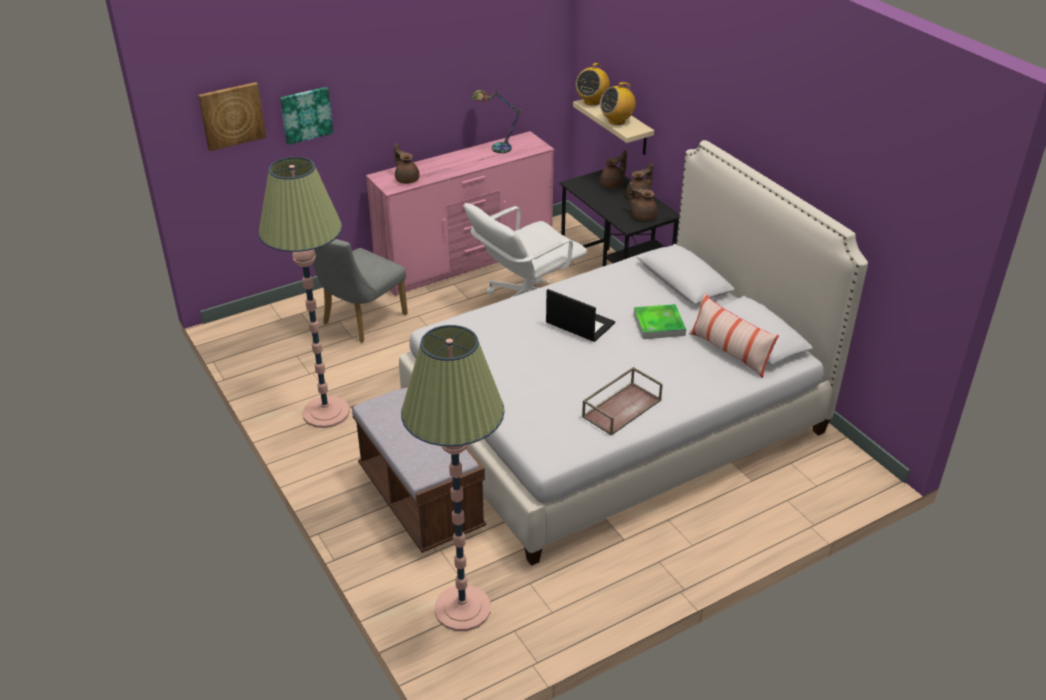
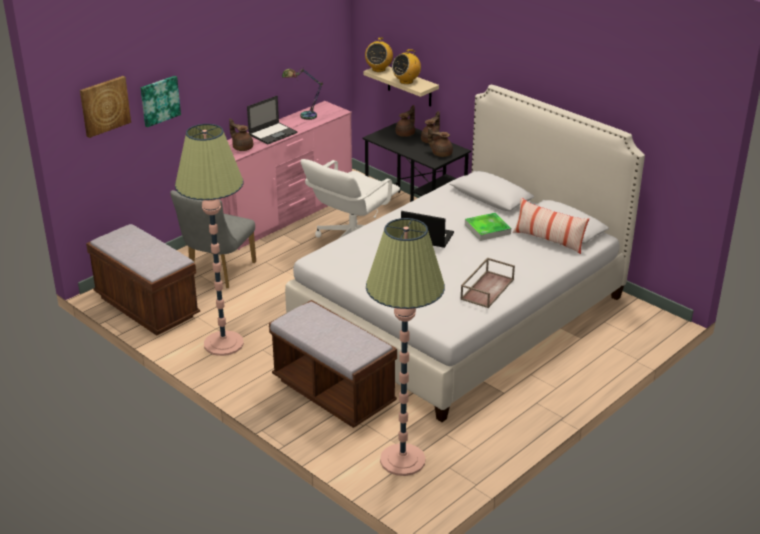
camera: 15 degrees left, 5 degrees down
none -> brown bench [86,224,200,336]
none -> laptop [247,96,298,144]

